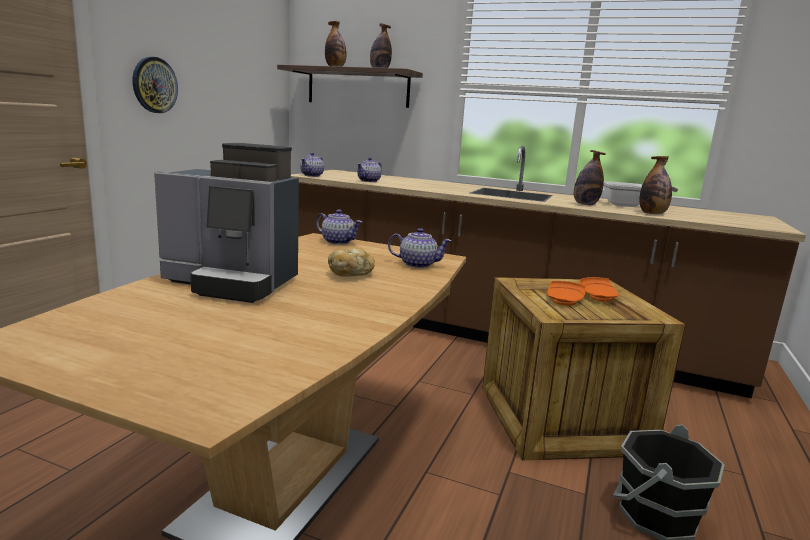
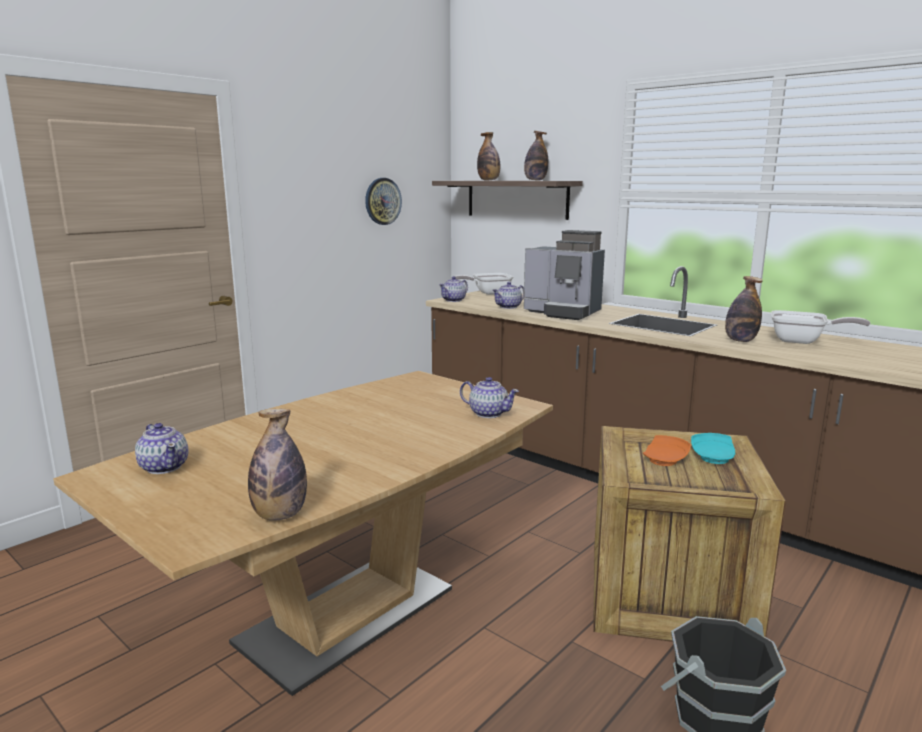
camera: 20 degrees right, 0 degrees up
wall clock [133,57,178,113] -> wall clock moved to [365,178,402,225]
coffee machine [154,143,299,303] -> coffee machine moved to [524,230,605,320]
teapot [316,210,362,245] -> teapot moved to [135,423,188,474]
bread [328,248,375,277] -> none
orange plate [580,277,619,302] -> turquoise plate [691,433,735,464]
bottle [639,156,672,214] -> bottle moved to [248,409,307,521]
none -> frying pan [451,273,514,295]

